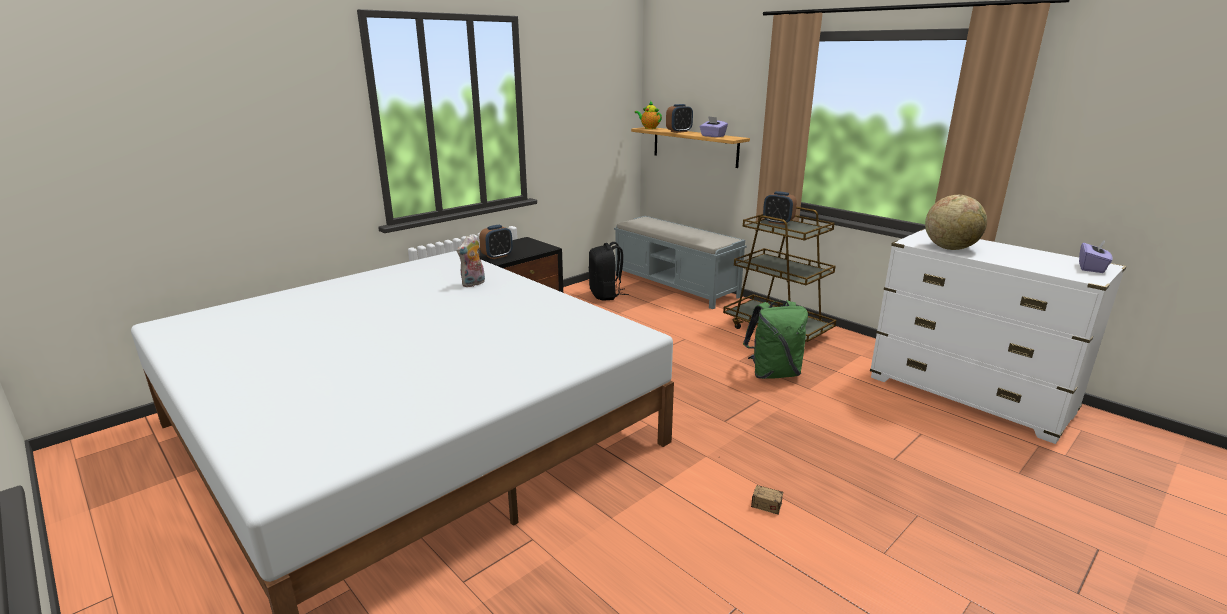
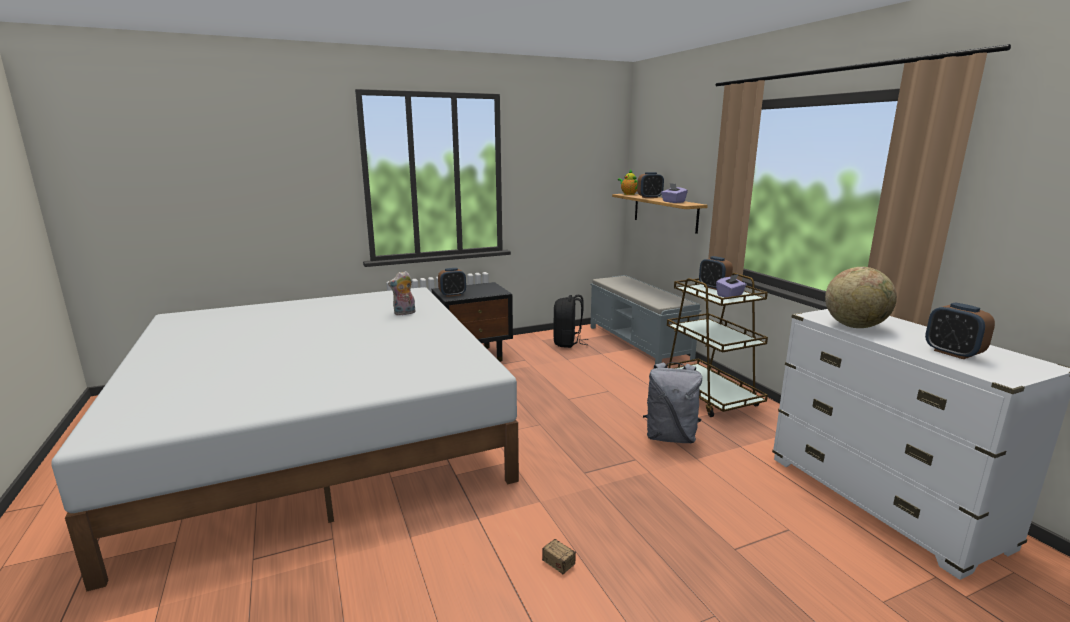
camera: 20 degrees right, 5 degrees down
green backpack [743,300,808,379] -> grey backpack [643,362,702,443]
purple tissue box [1079,239,1113,273] -> purple tissue box moved to [716,274,747,297]
none -> alarm clock [925,302,995,359]

